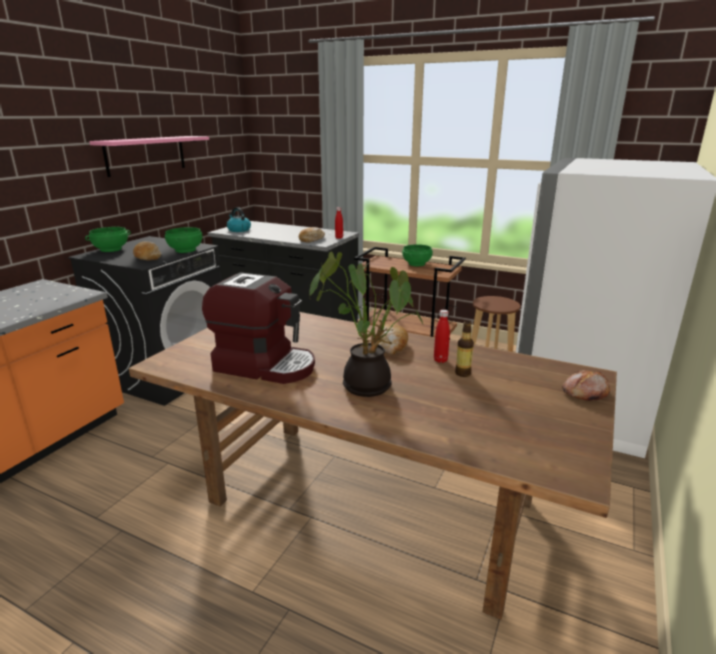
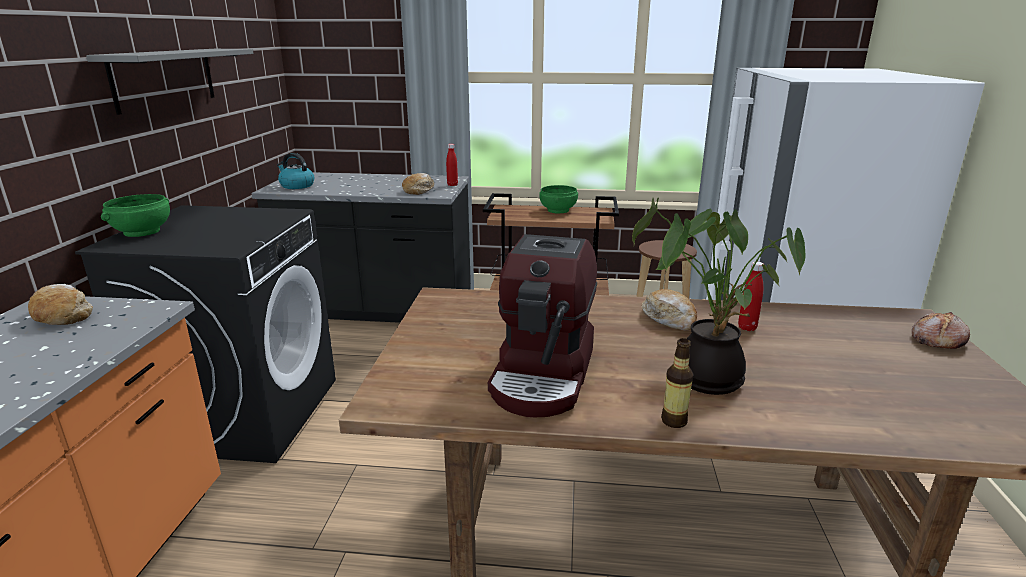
camera: 20 degrees left, 0 degrees up
pink shelf [89,136,209,177] -> grey shelf [86,49,254,115]
bread [133,241,161,260] -> bread moved to [28,284,93,325]
green bowl [165,227,202,253] -> none
coffee machine [202,272,315,384] -> coffee machine turned 105 degrees clockwise [488,234,597,417]
bottle [455,321,474,377] -> bottle moved to [661,338,693,428]

